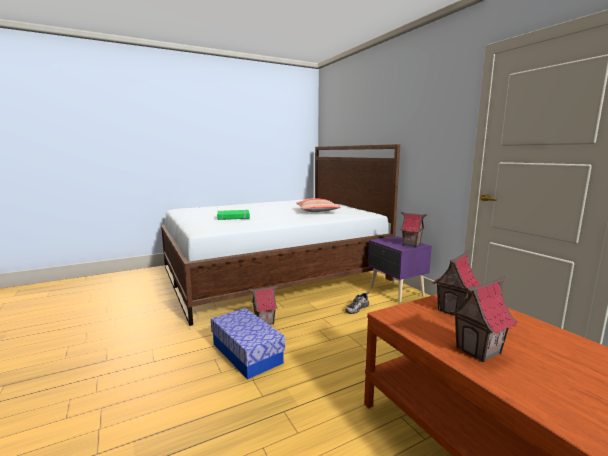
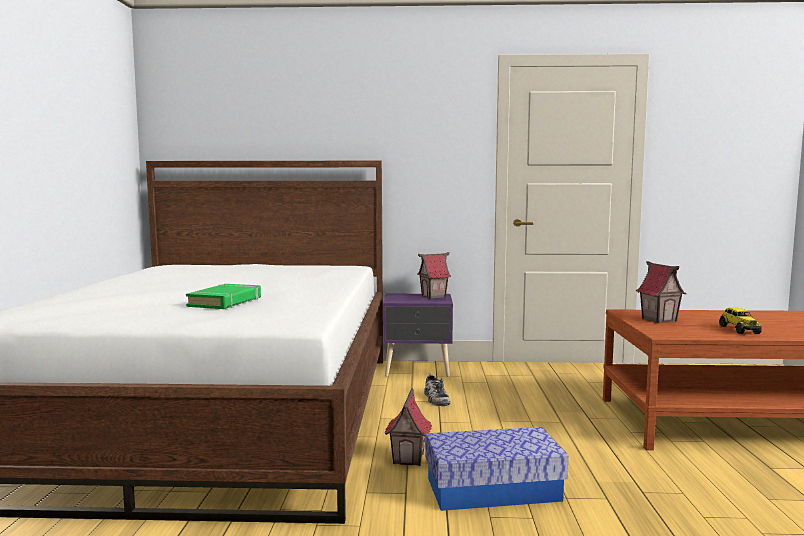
camera: 60 degrees left, 5 degrees down
pillow [296,198,341,212] -> none
toy house [449,277,517,362] -> toy truck [719,308,762,334]

